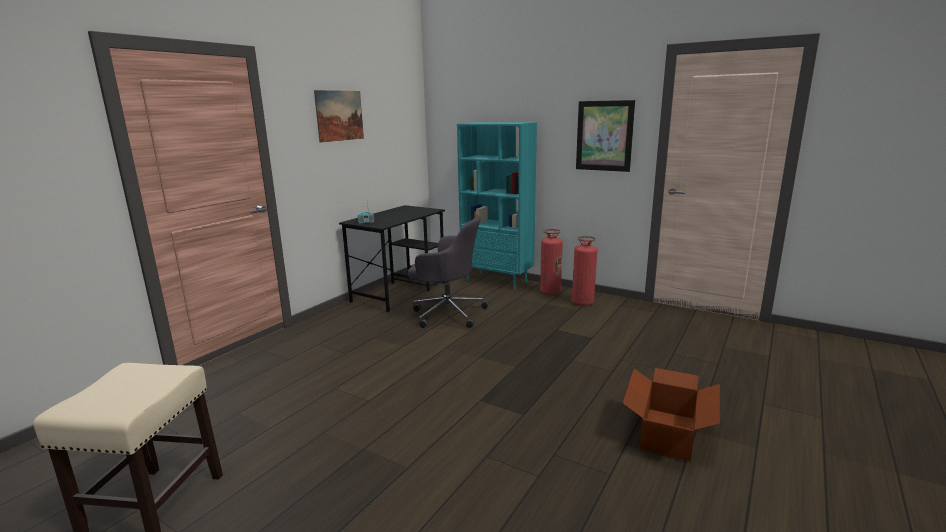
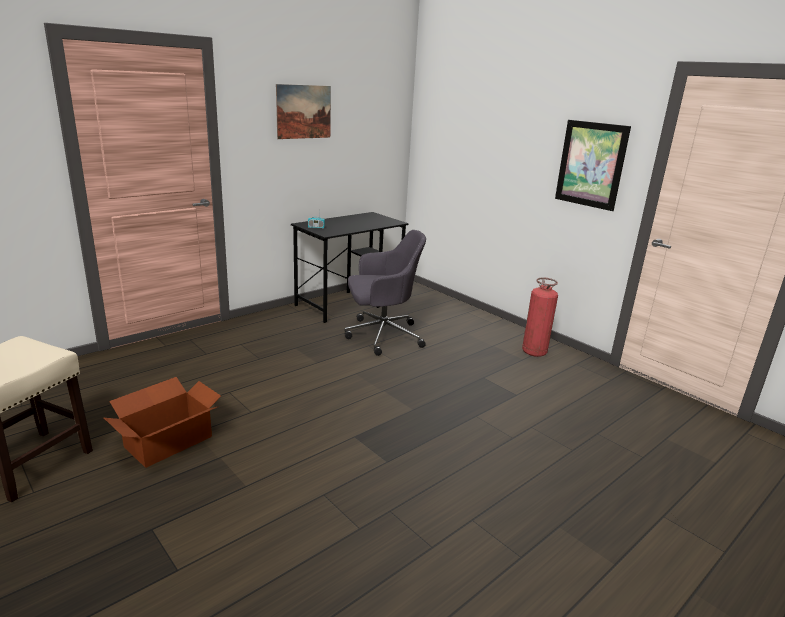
camera: 15 degrees right, 5 degrees up
grey office chair [408,215,489,328] -> grey office chair turned 45 degrees counterclockwise [344,230,426,356]
turquoise bookcase [457,122,537,290] -> none
fire extinguisher [540,229,563,295] -> none
cardboard box [623,368,720,462] -> cardboard box moved to [104,377,221,468]

